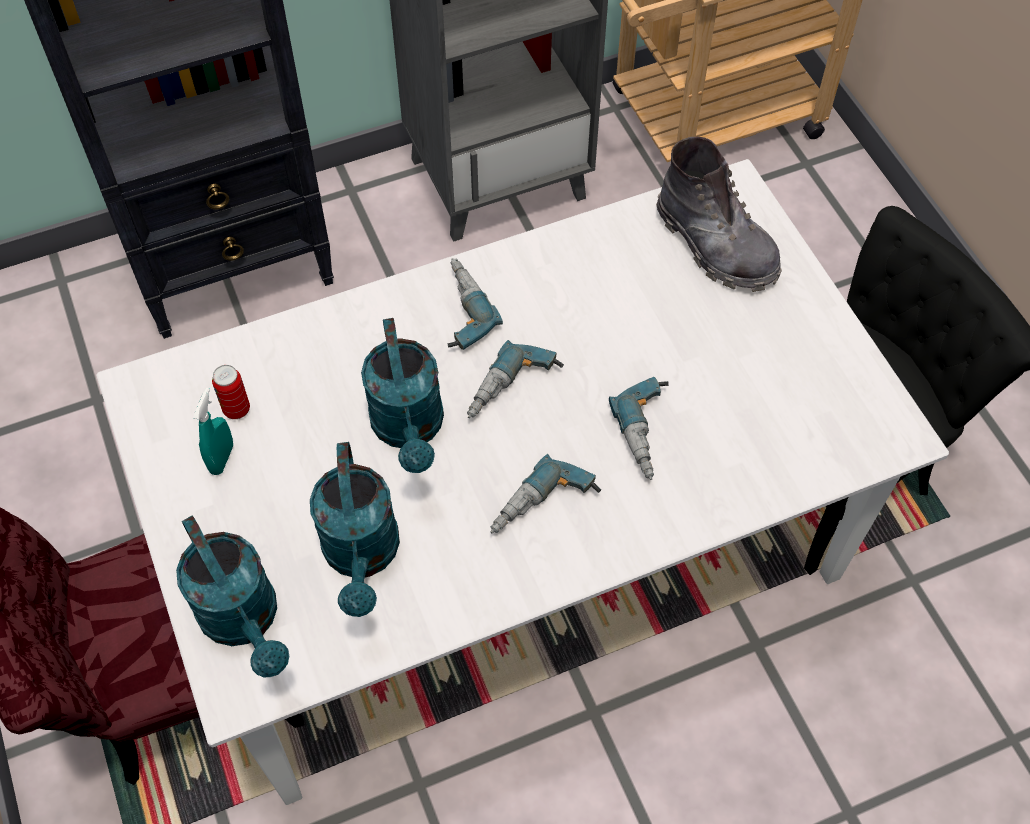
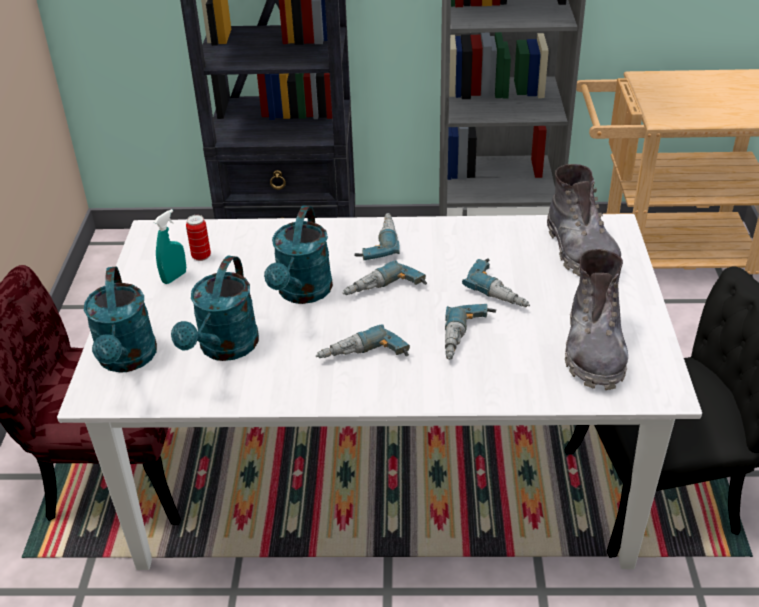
camera: 25 degrees right, 20 degrees down
none -> power drill [462,258,530,307]
none -> grey boot [565,249,628,390]

